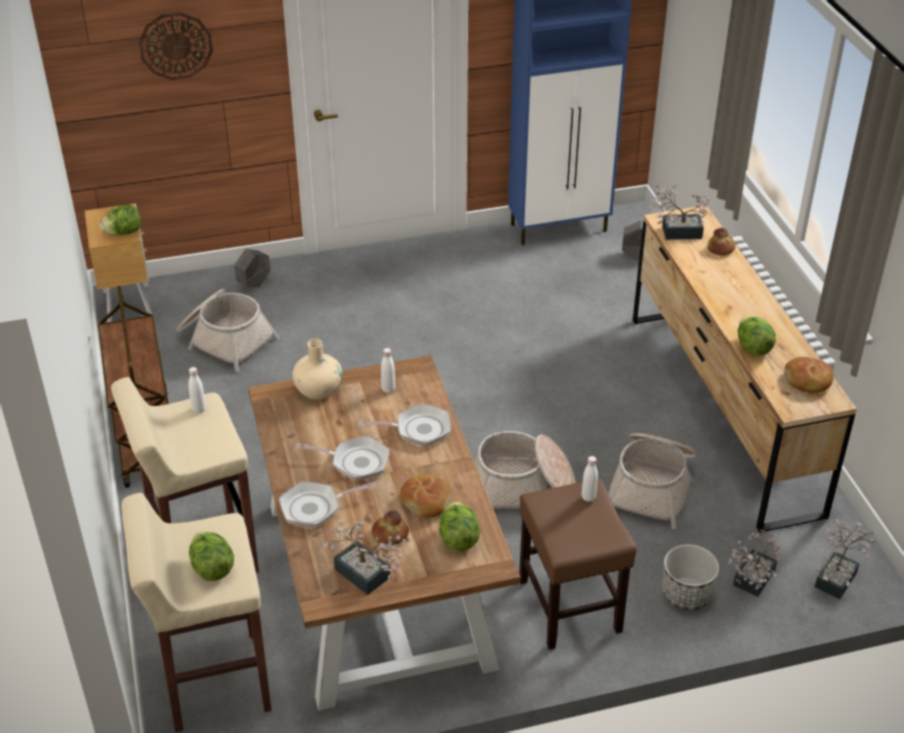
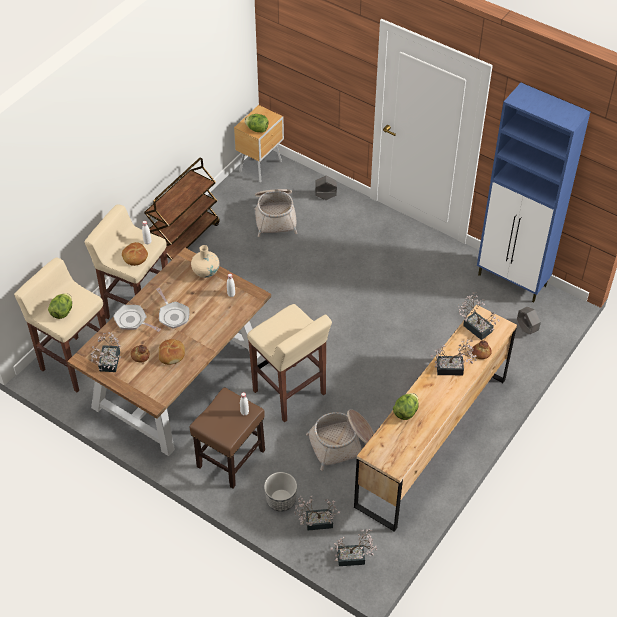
camera: 50 degrees right, 10 degrees up
wall clock [139,12,213,80] -> none
frying pan [358,403,451,446] -> none
lettuce [439,502,480,552] -> none
basket [474,431,576,508] -> beige stool [247,304,332,422]
bread [785,357,834,392] -> bread moved to [122,242,148,266]
none -> potted plant [431,339,476,375]

